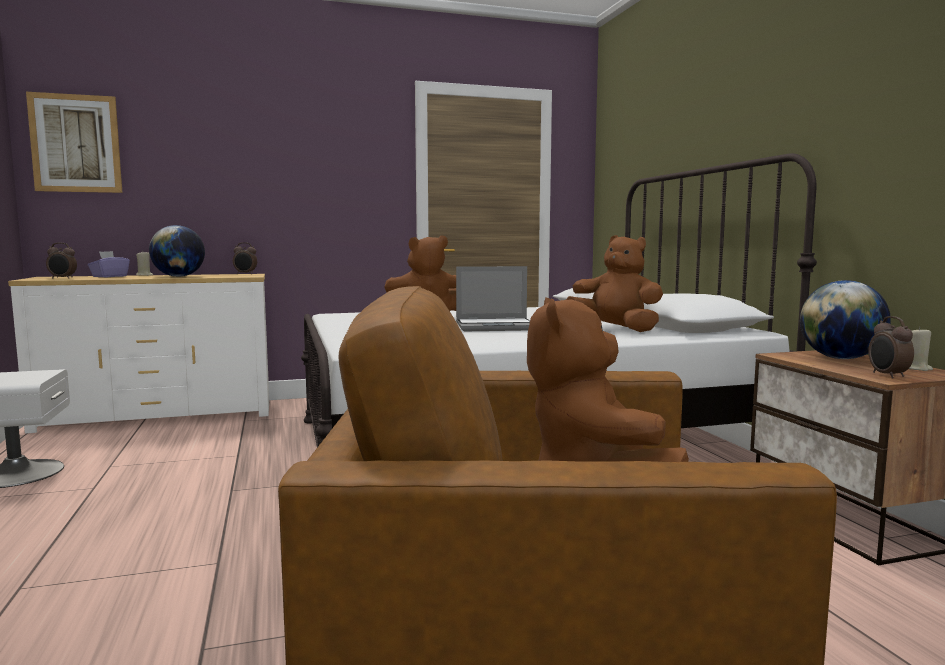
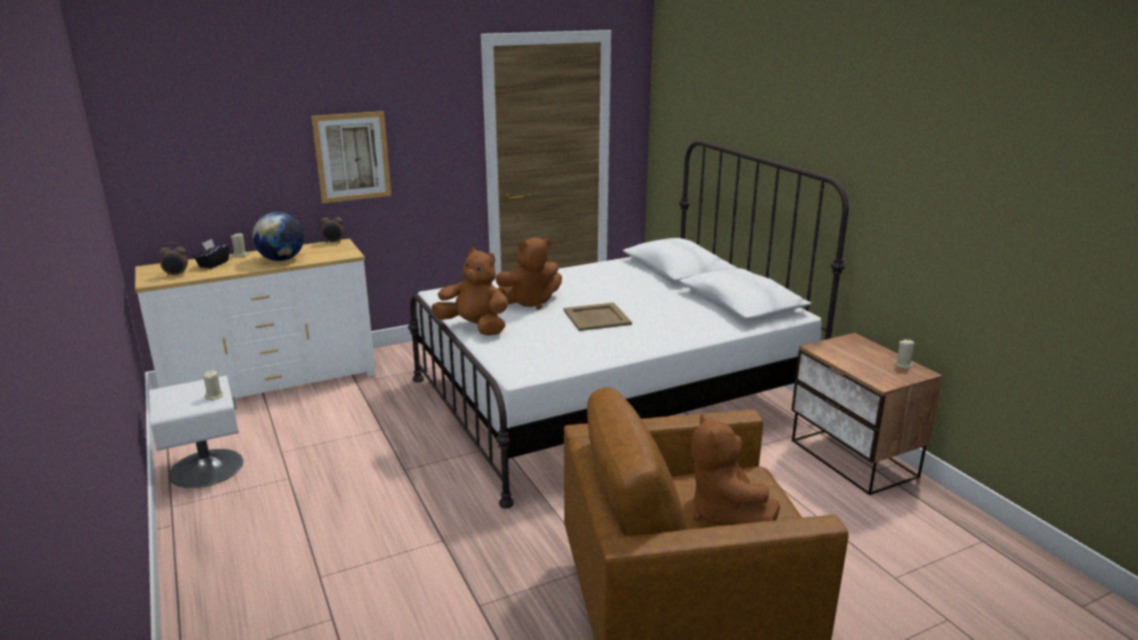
camera: 10 degrees left, 15 degrees up
picture [26,92,122,193] -> picture moved to [311,111,391,203]
purple tissue box [88,251,130,277] -> black tissue box [194,239,229,269]
laptop [456,266,530,331] -> beige tray [564,303,632,331]
brown plush toy [566,235,663,332] -> brown plush toy moved to [431,247,508,336]
globe [800,280,891,359] -> none
alarm clock [868,316,914,379] -> none
none -> beige candle [203,370,223,400]

